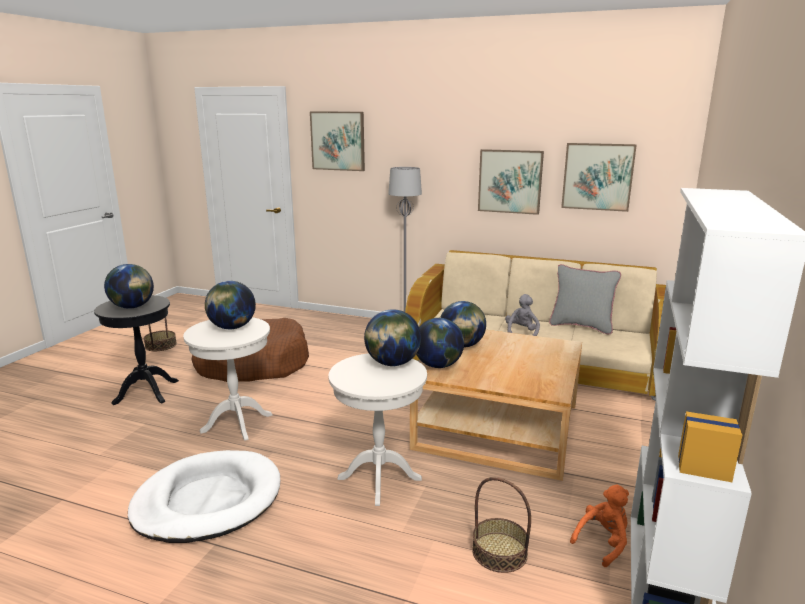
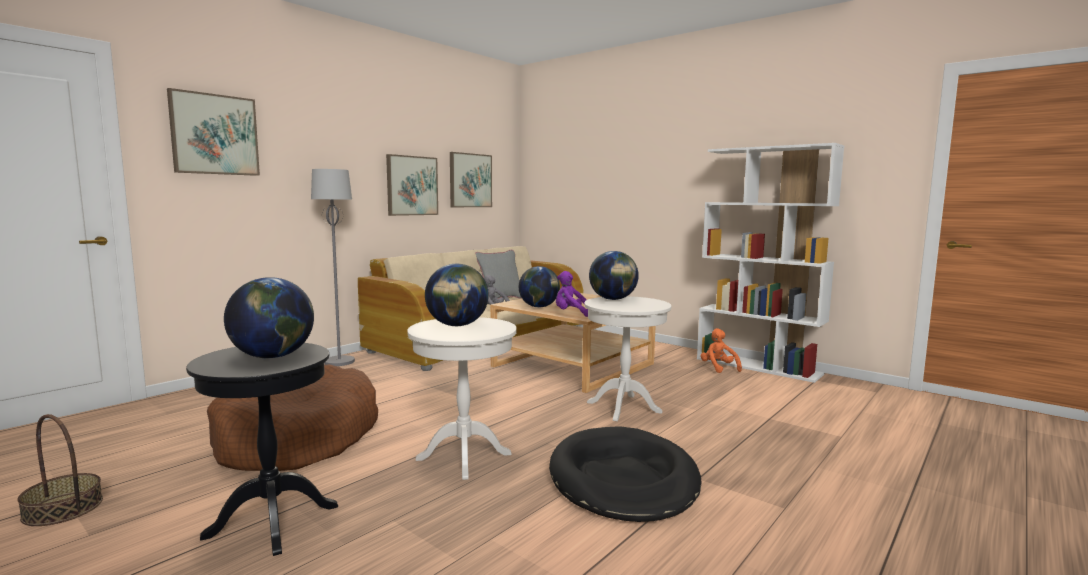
camera: 70 degrees left, 10 degrees down
white dog bed [128,450,280,543] -> black dog bed [549,426,701,522]
globe [416,318,464,368] -> purple plush toy [556,271,588,317]
basket [472,477,531,573] -> none

